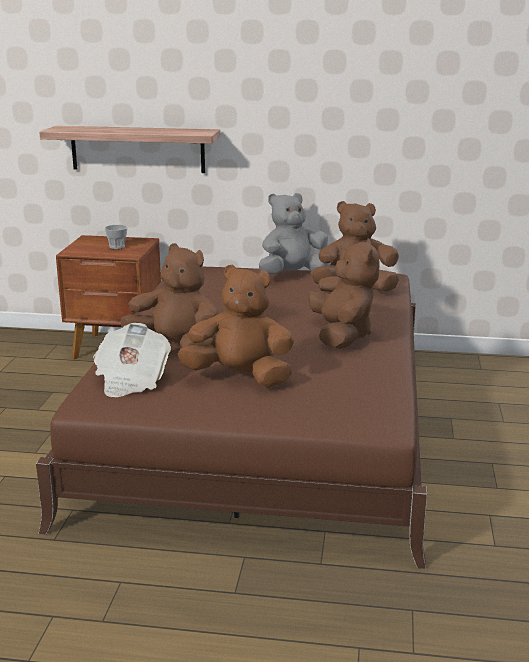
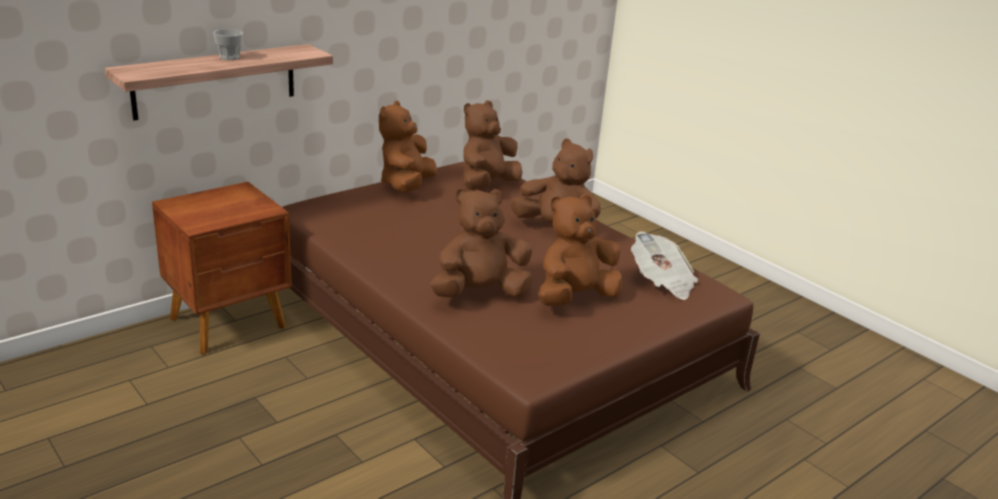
camera: 50 degrees left, 5 degrees up
newspaper [93,323,171,397] -> newspaper moved to [631,231,698,300]
cup [105,225,127,249] -> cup moved to [213,29,243,60]
grey plush toy [259,193,330,274] -> brown plush toy [379,101,437,193]

